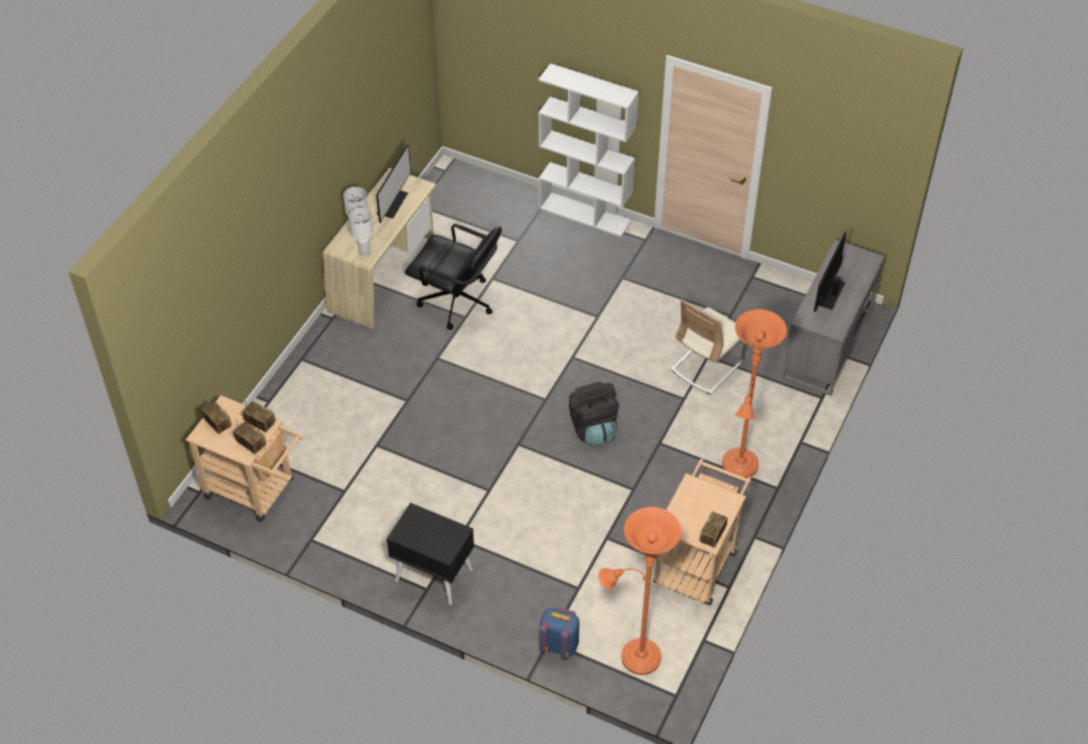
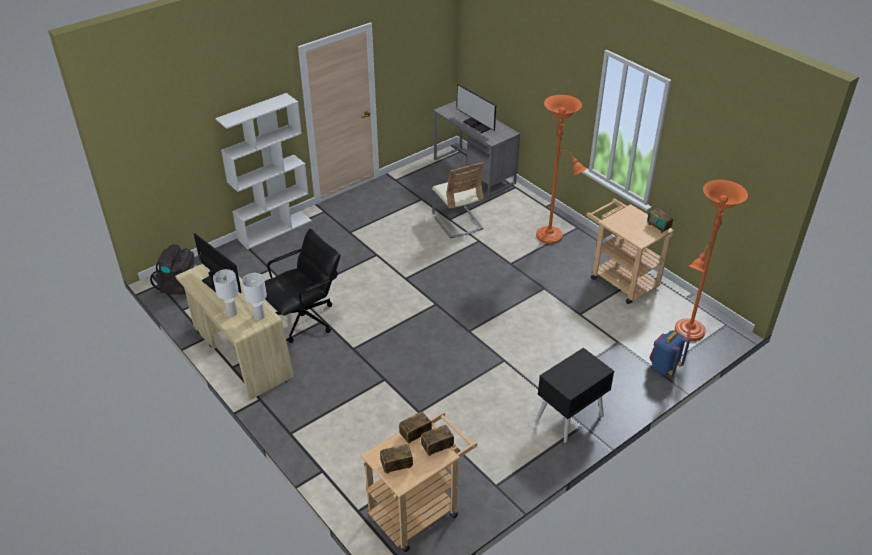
camera: 65 degrees left, 10 degrees down
black backpack [569,382,619,445] -> black backpack moved to [150,244,197,295]

